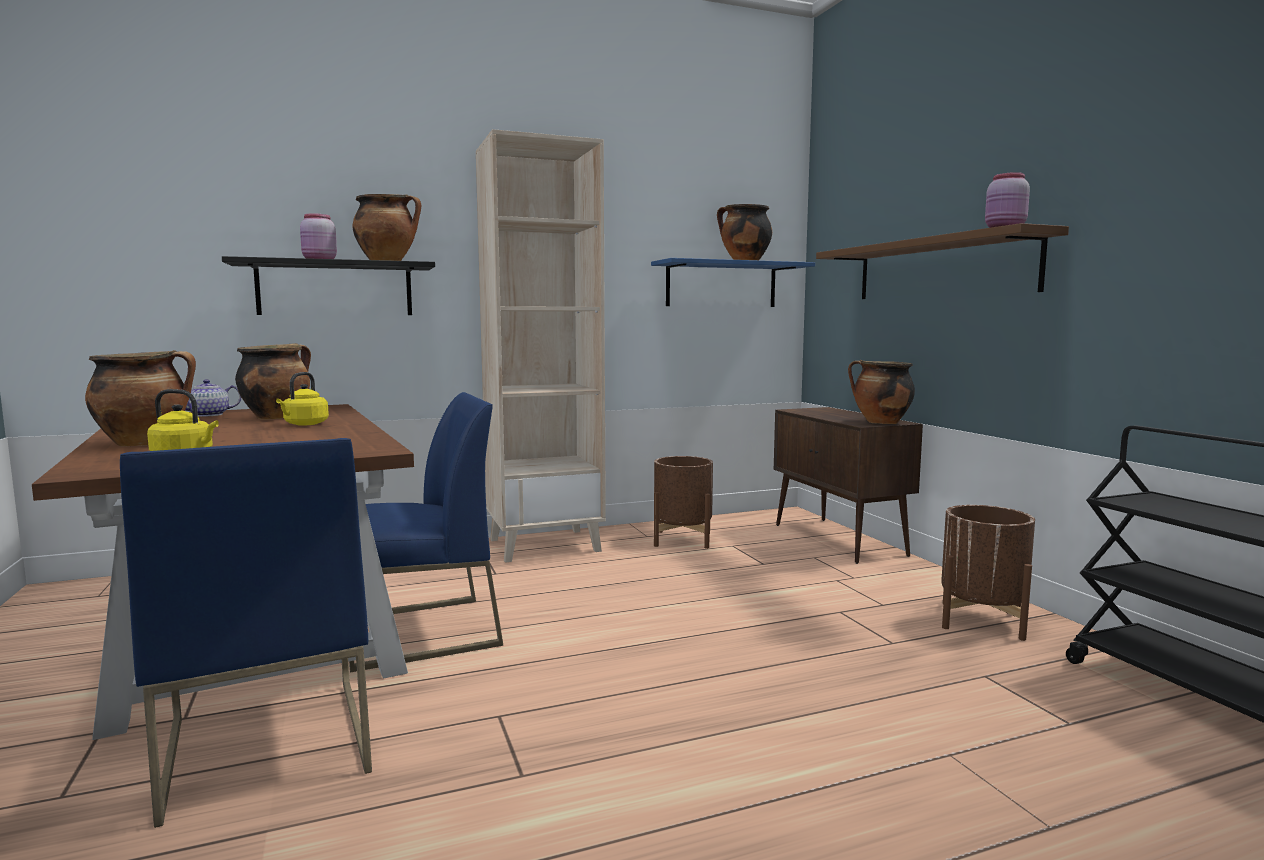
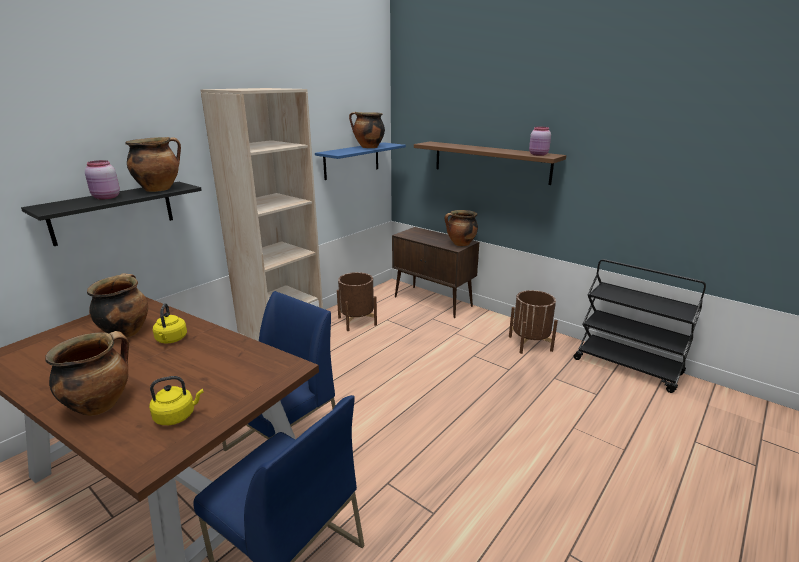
camera: 30 degrees left, 15 degrees up
teapot [185,379,241,417] -> none

